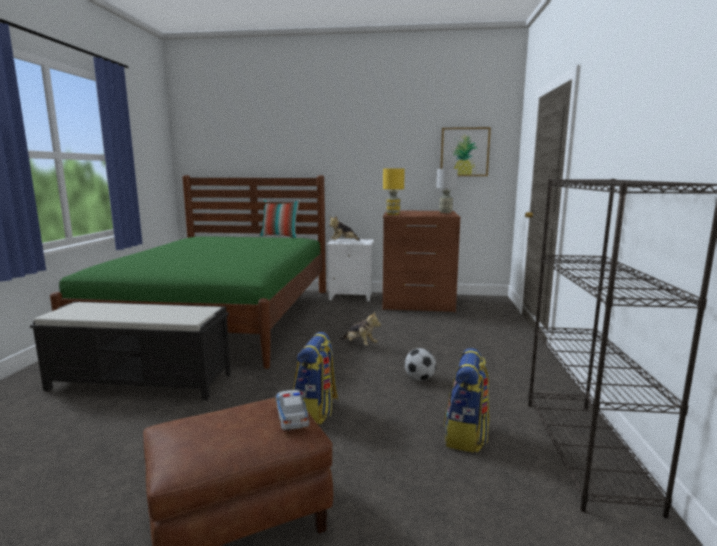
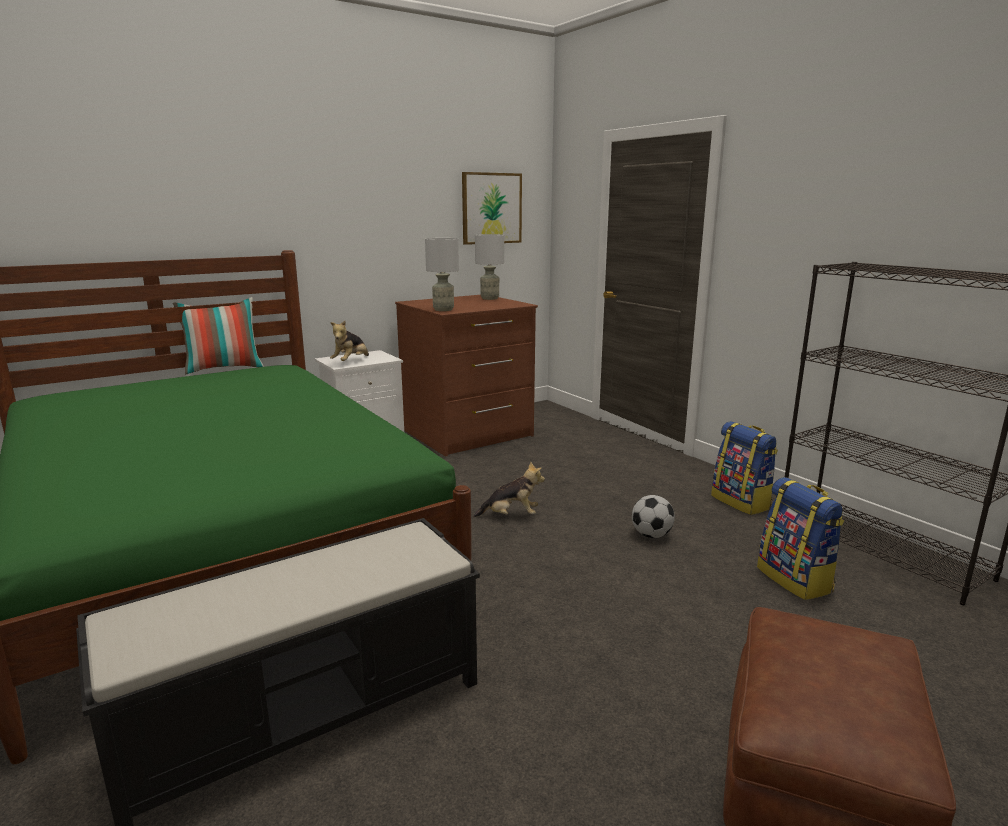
camera: 40 degrees left, 5 degrees up
toy car [275,390,309,431] -> none
backpack [293,332,339,425] -> backpack moved to [711,421,778,515]
yellow table lamp [383,169,405,215] -> grey table lamp [425,238,459,311]

